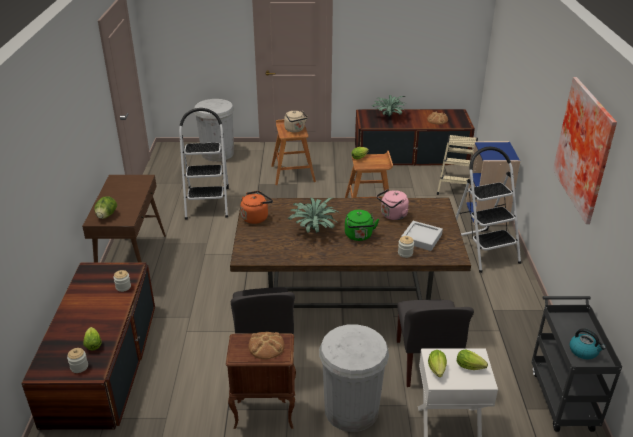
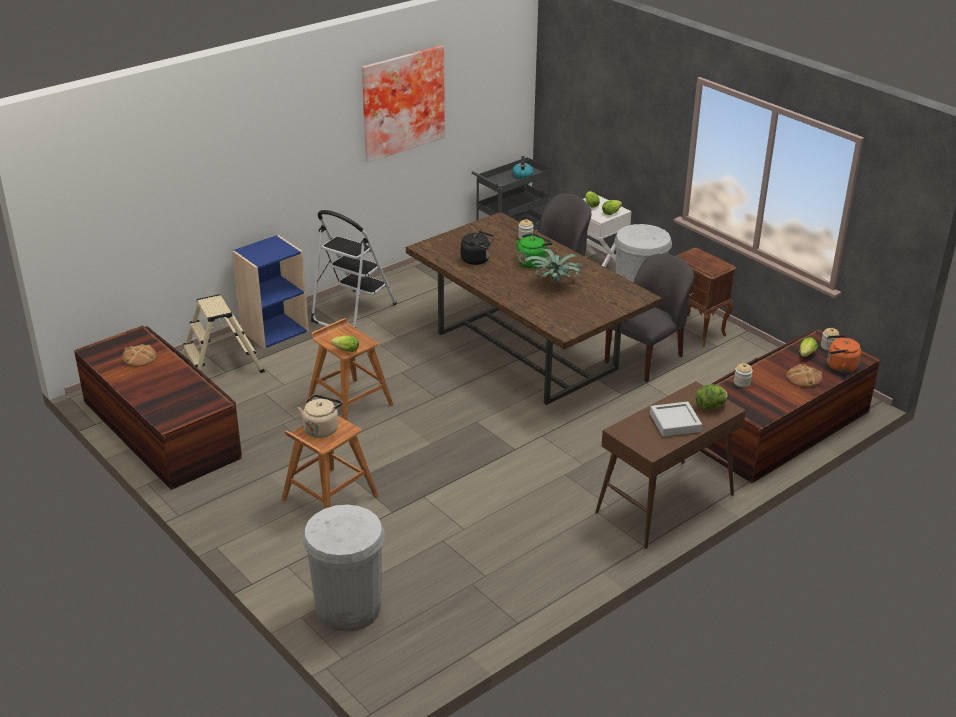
camera: 130 degrees left, 0 degrees up
step ladder [179,108,229,220] -> none
orange kettle [240,191,273,224] -> orange kettle moved to [827,335,862,373]
bread [248,332,285,359] -> bread moved to [786,364,823,388]
potted plant [372,95,406,117] -> none
pink kettle [377,189,409,220] -> black kettle [461,231,494,265]
grey tray [401,221,443,251] -> grey tray moved to [650,402,702,437]

